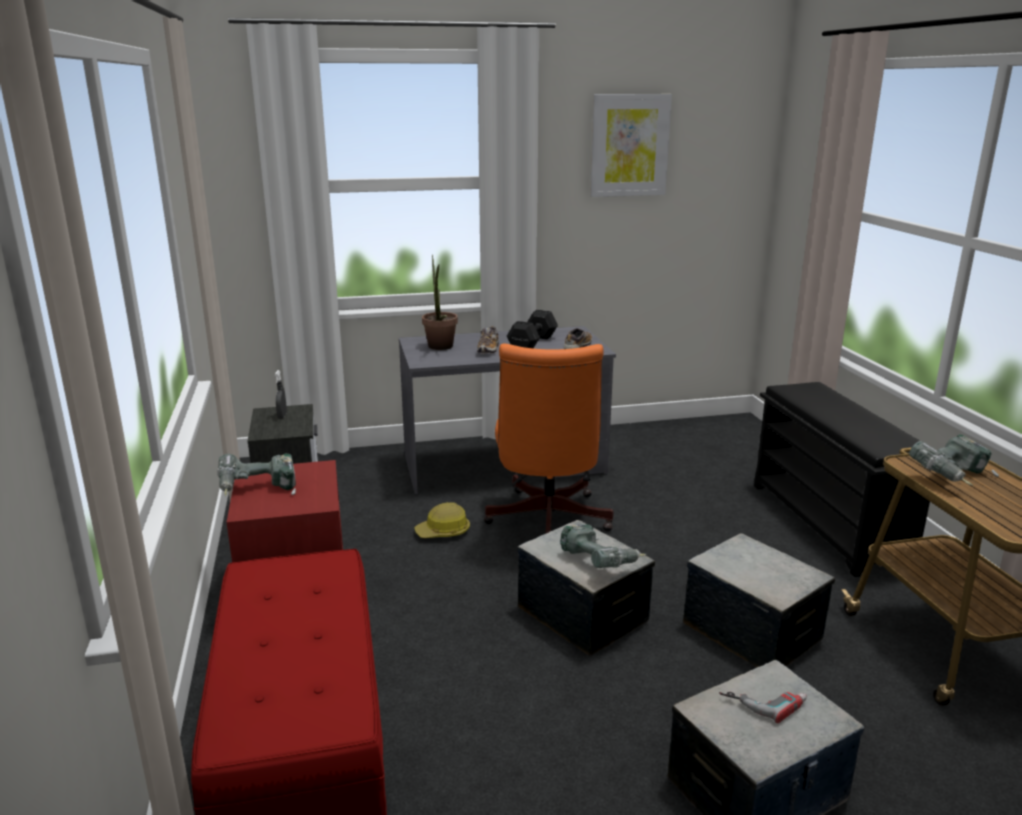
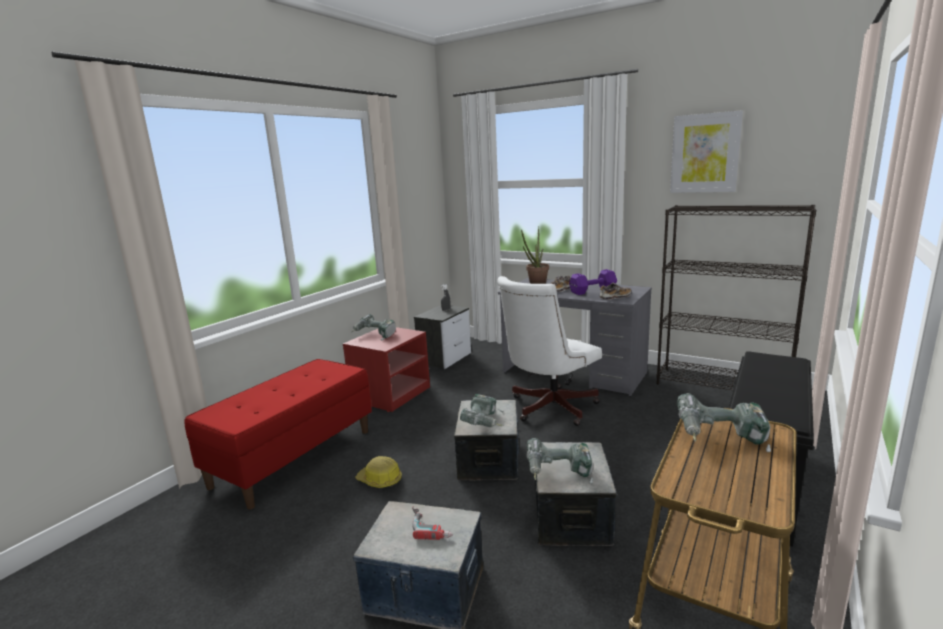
camera: 45 degrees right, 5 degrees down
hard hat [414,502,470,538] -> hard hat moved to [355,456,402,488]
orange office chair [484,343,614,533] -> white office chair [497,276,602,426]
black dumbbell [507,310,558,348] -> purple dumbbell [569,269,617,295]
none -> power drill [526,438,593,484]
none -> black bookcase [656,205,816,390]

